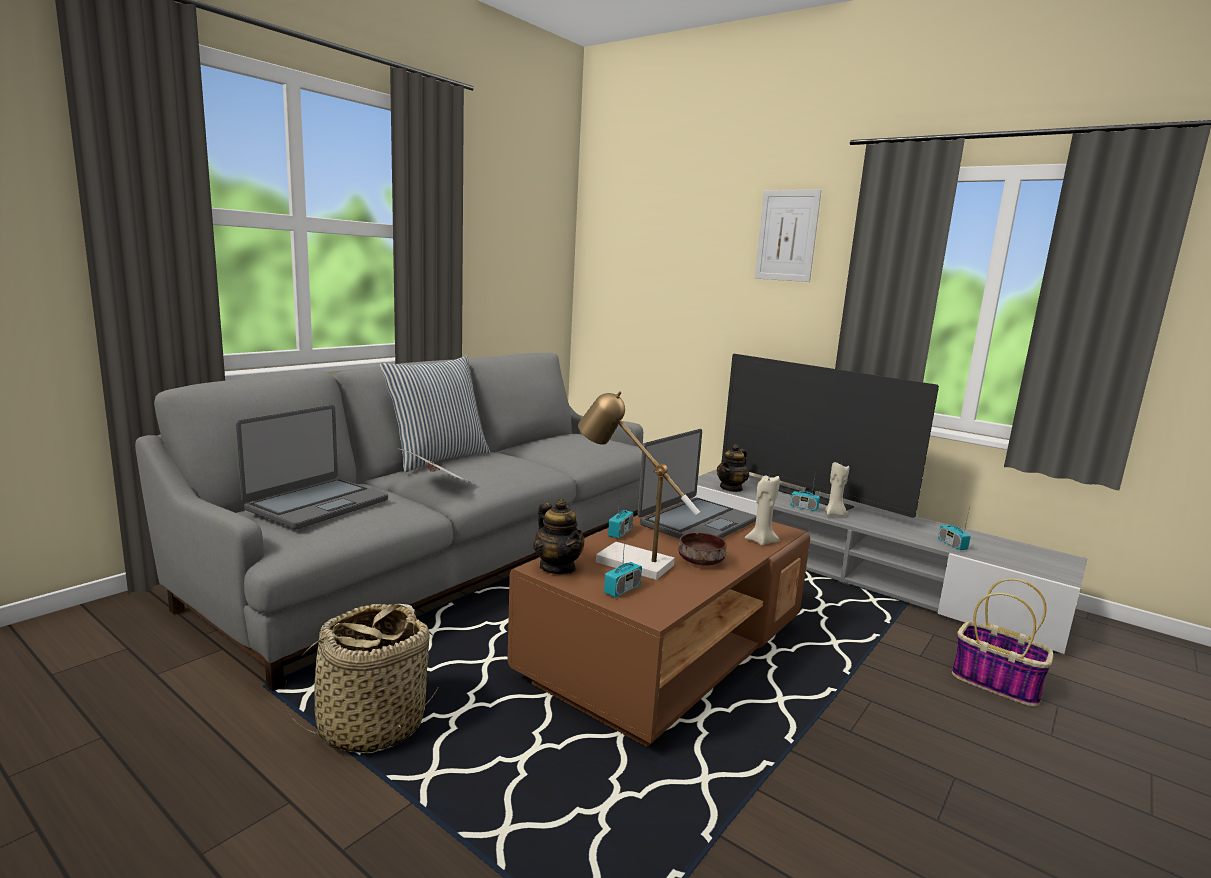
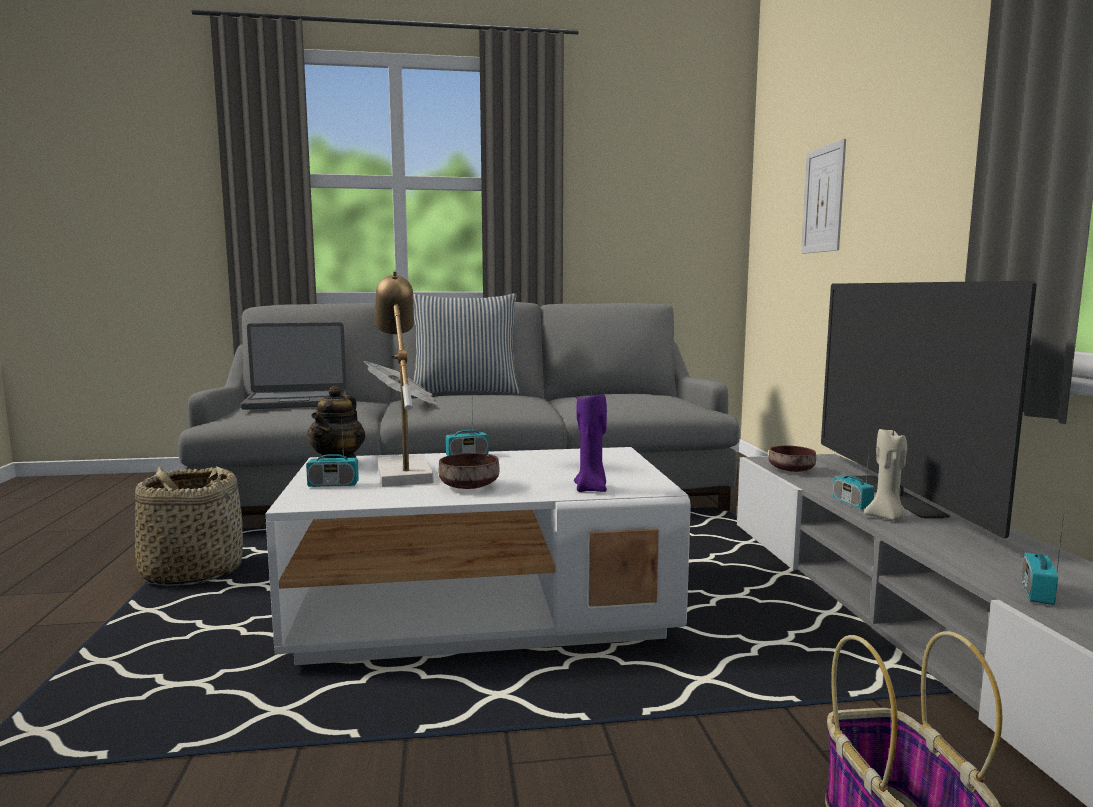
camera: 45 degrees right, 5 degrees down
brown coffee table [507,498,810,747] -> white coffee table [266,447,691,665]
laptop [637,429,756,539] -> none
teapot [717,444,749,492] -> brown bowl [768,445,816,472]
beige candle [745,475,780,546] -> purple candle [574,392,607,492]
picture [755,190,822,282] -> picture moved to [801,139,846,254]

